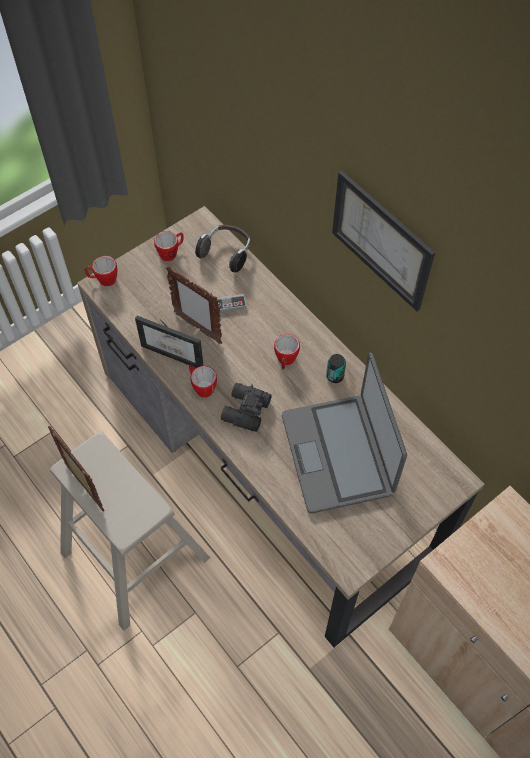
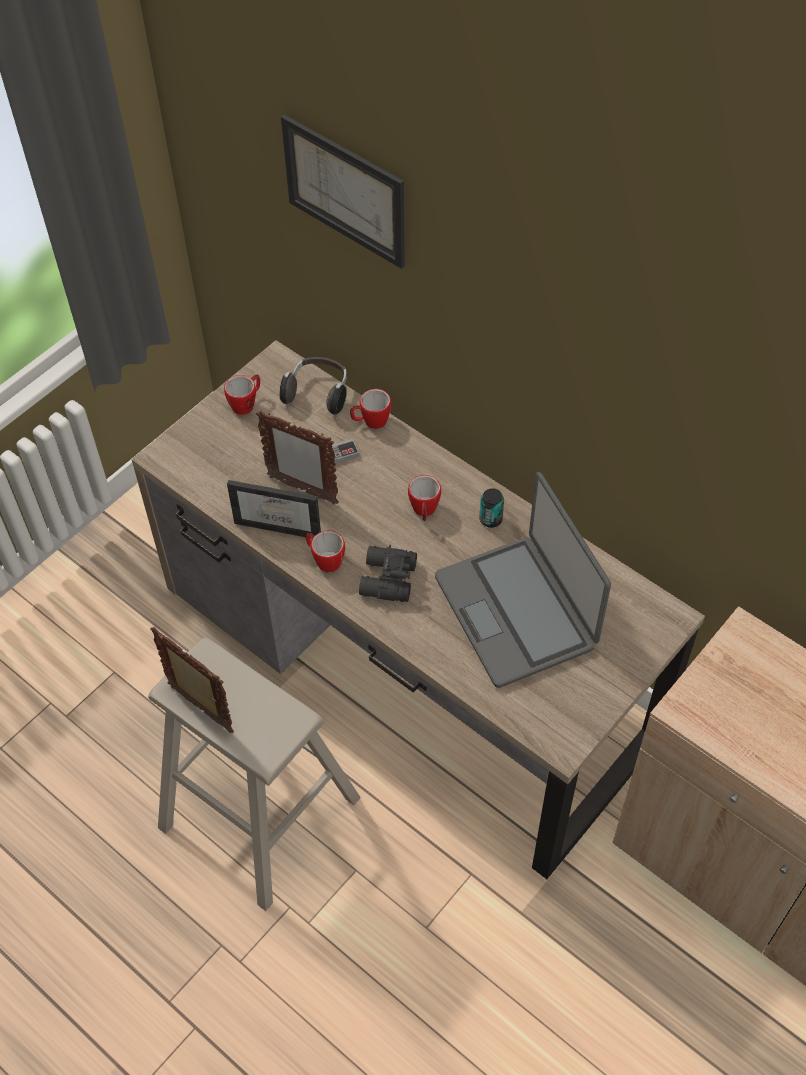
camera: 10 degrees left, 5 degrees down
mug [84,256,117,286] -> mug moved to [350,389,391,429]
picture [332,170,435,311] -> picture moved to [281,115,405,269]

